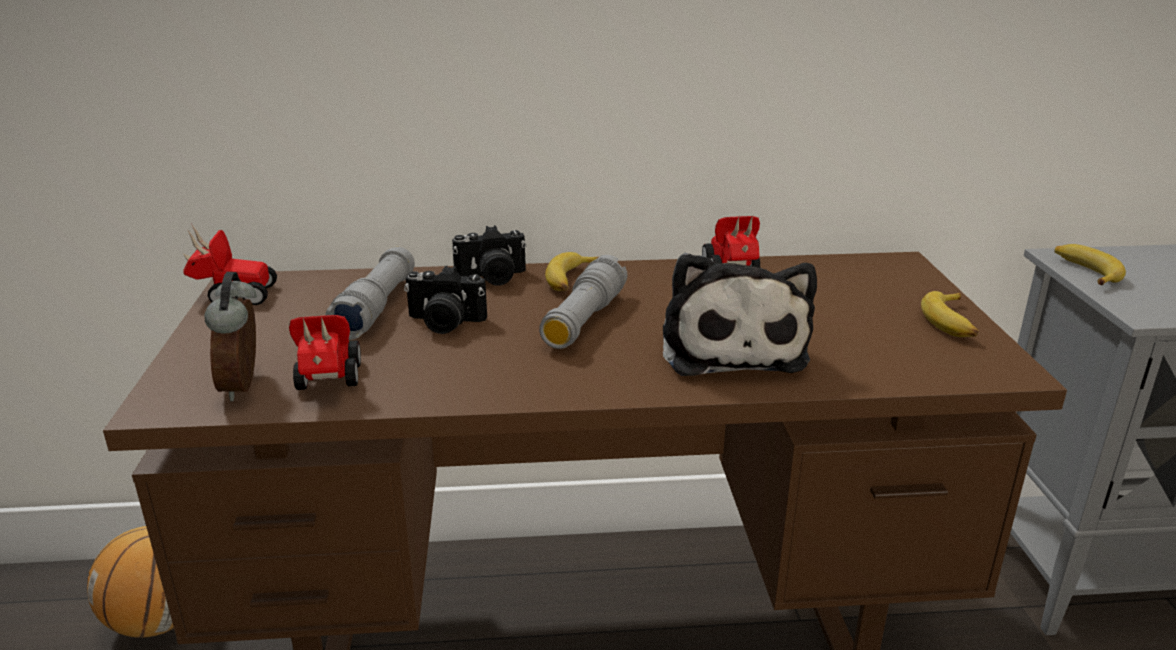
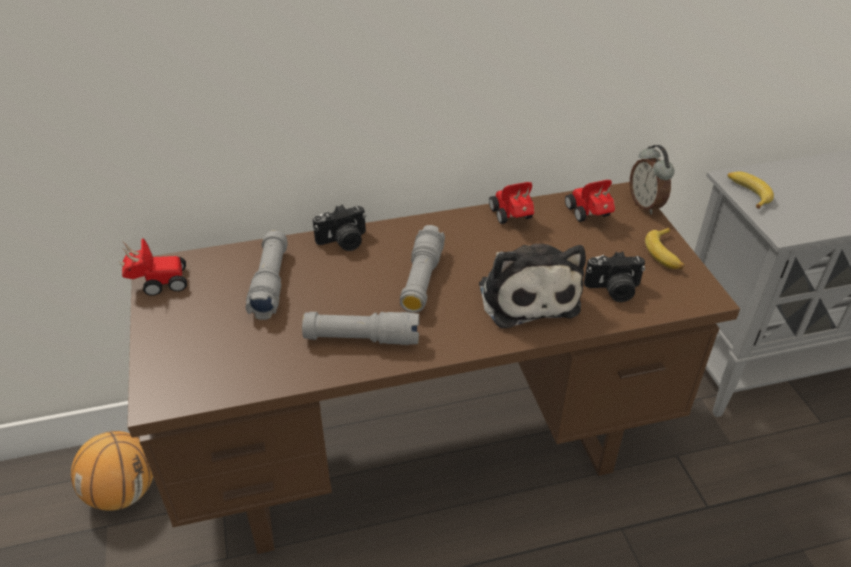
camera: 10 degrees left, 15 degrees up
alarm clock [205,272,257,401] -> alarm clock moved to [630,145,674,214]
toy car [289,315,361,390] -> toy car moved to [565,180,615,222]
camera [404,266,487,334] -> camera moved to [584,252,645,302]
banana [545,252,598,291] -> none
none -> grey flashlight [302,312,419,345]

